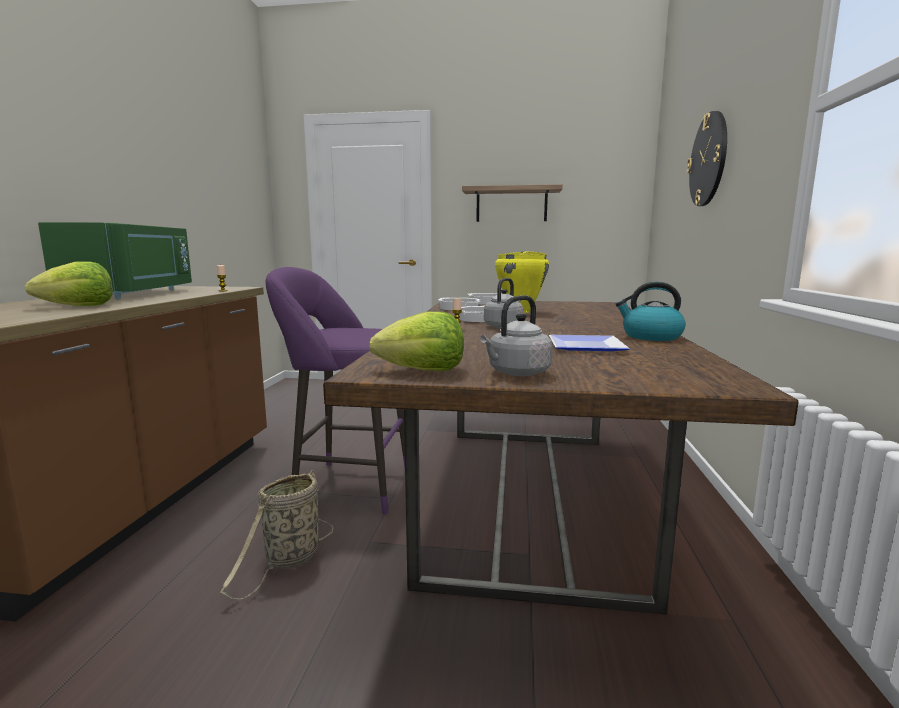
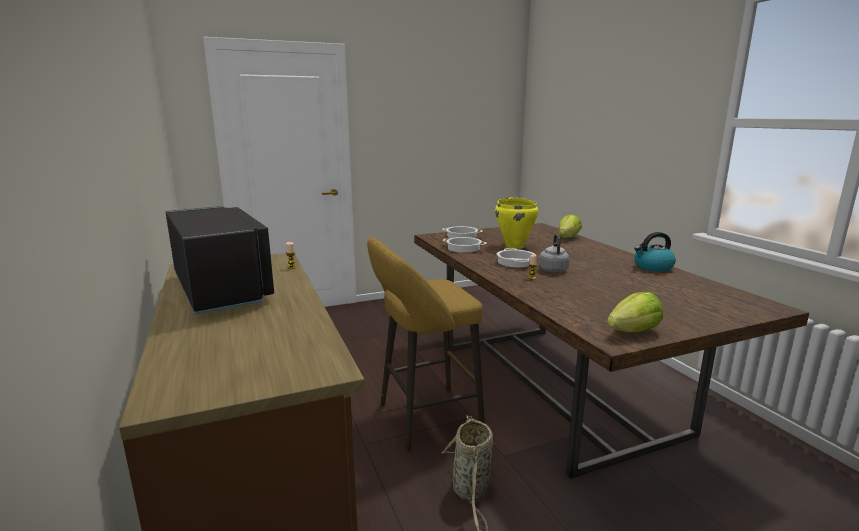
camera: 30 degrees left, 5 degrees up
lettuce [25,261,113,306] -> lettuce moved to [558,214,582,238]
green microwave [38,222,192,299] -> black microwave [165,206,274,315]
purple stool [266,267,405,514] -> yellow stool [367,238,485,451]
shelf [462,184,563,222] -> none
grey kettle [480,295,552,376] -> none
plate [549,335,630,351] -> none
wall clock [687,111,727,206] -> none

